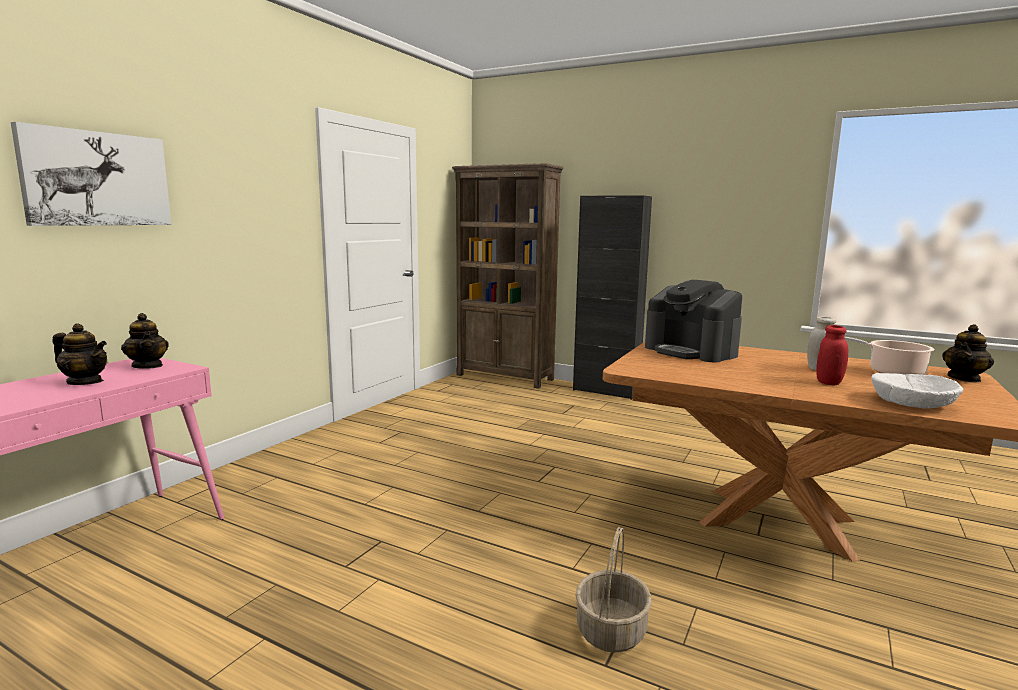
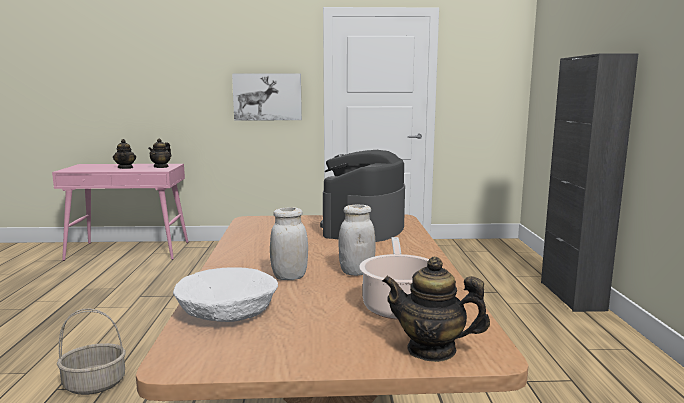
camera: 60 degrees right, 0 degrees up
picture [11,122,171,226] -> picture moved to [232,73,302,120]
brown bookcase [452,163,564,389] -> none
red jar [816,325,848,385] -> white jar [270,207,308,280]

